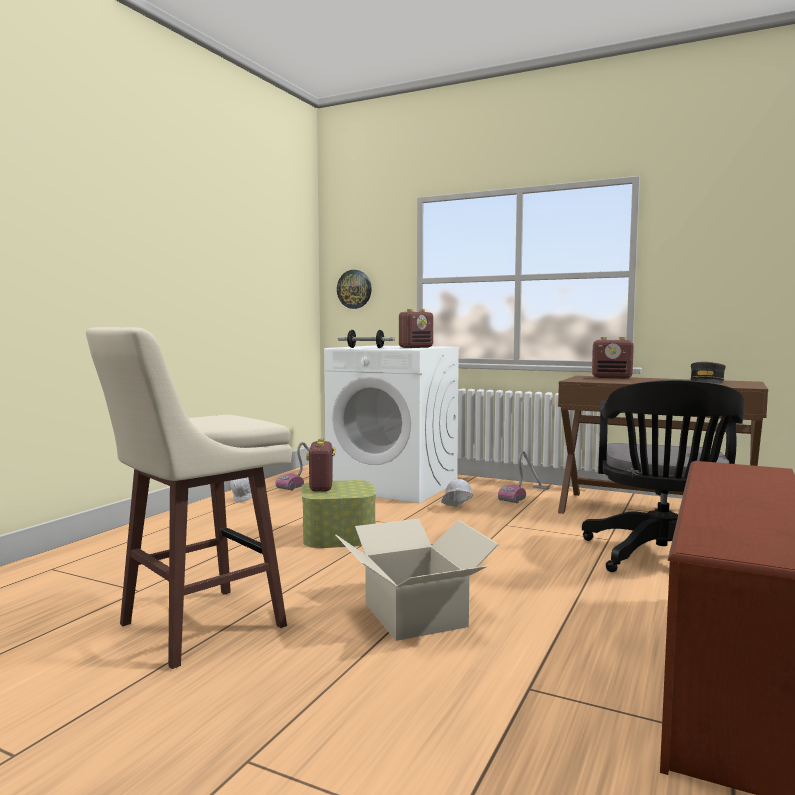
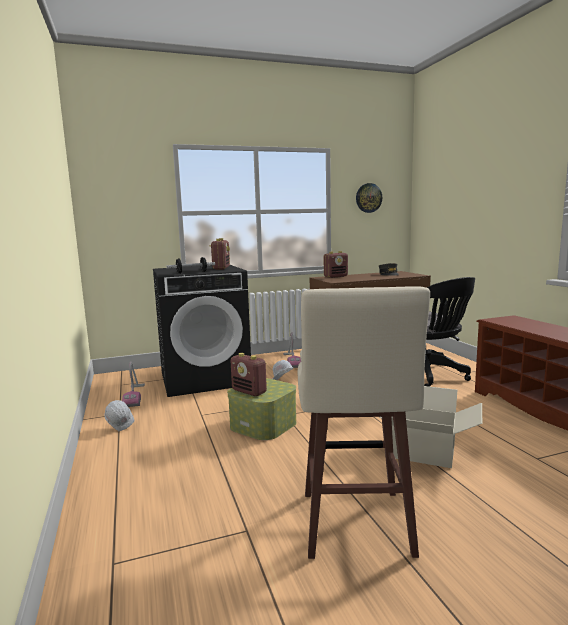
camera: 45 degrees left, 5 degrees up
white washing machine [324,346,460,503] -> black washing machine [153,265,251,397]
wall clock [337,270,372,309] -> wall clock moved to [356,183,382,213]

